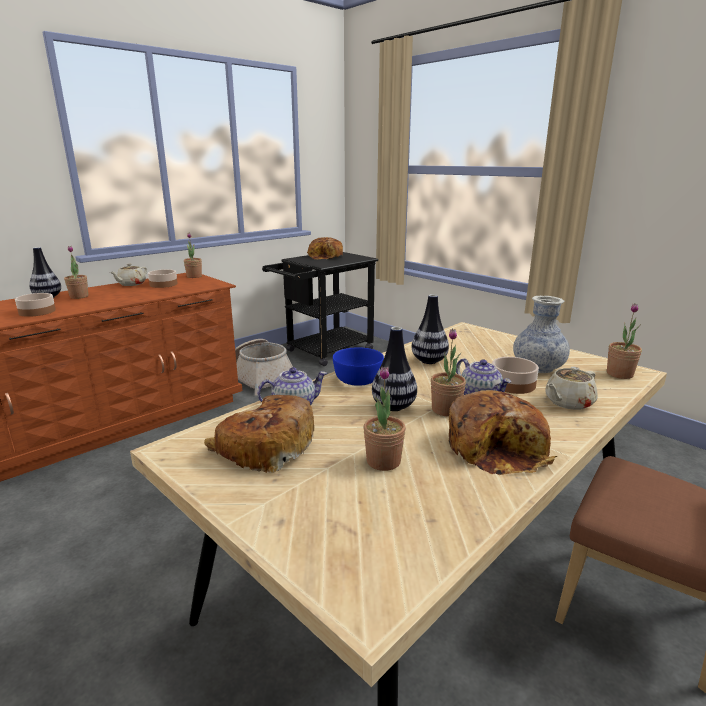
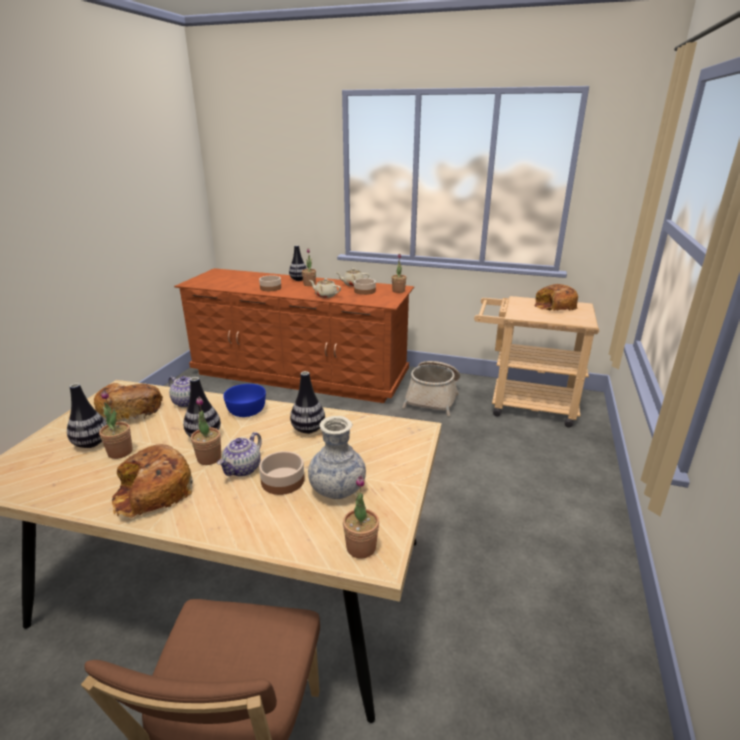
camera: 60 degrees right, 5 degrees up
black cart [262,252,378,366] -> beige cart [474,296,599,428]
beige teapot [545,367,598,410] -> beige teapot moved to [309,279,341,298]
none -> vase [67,383,107,448]

